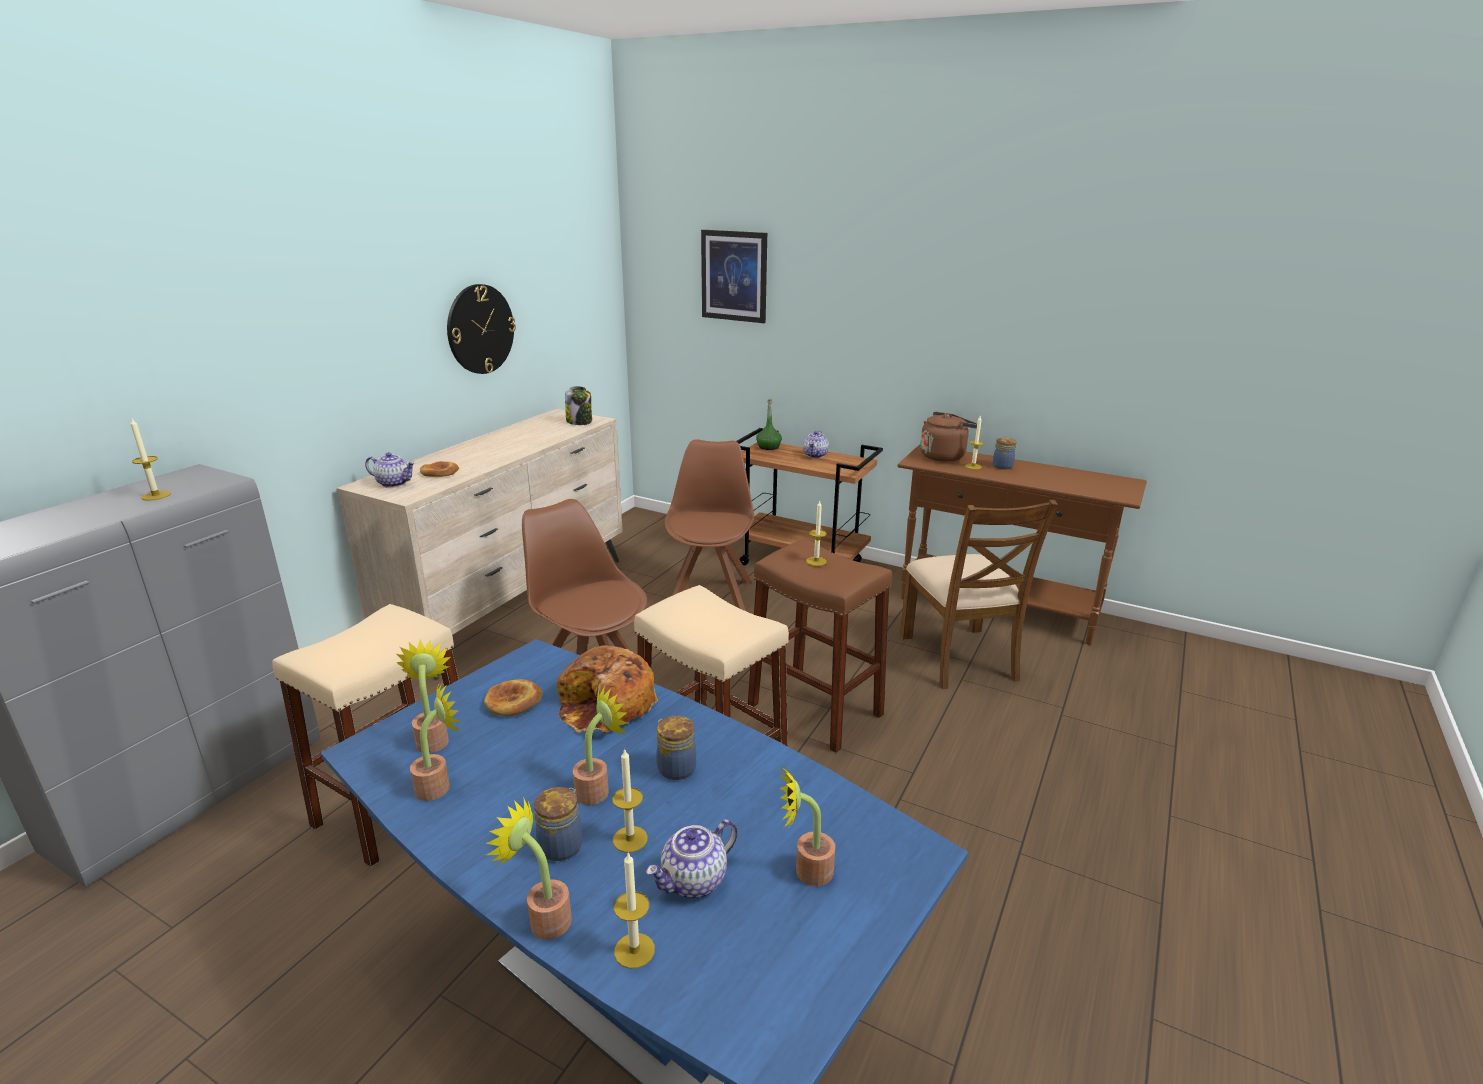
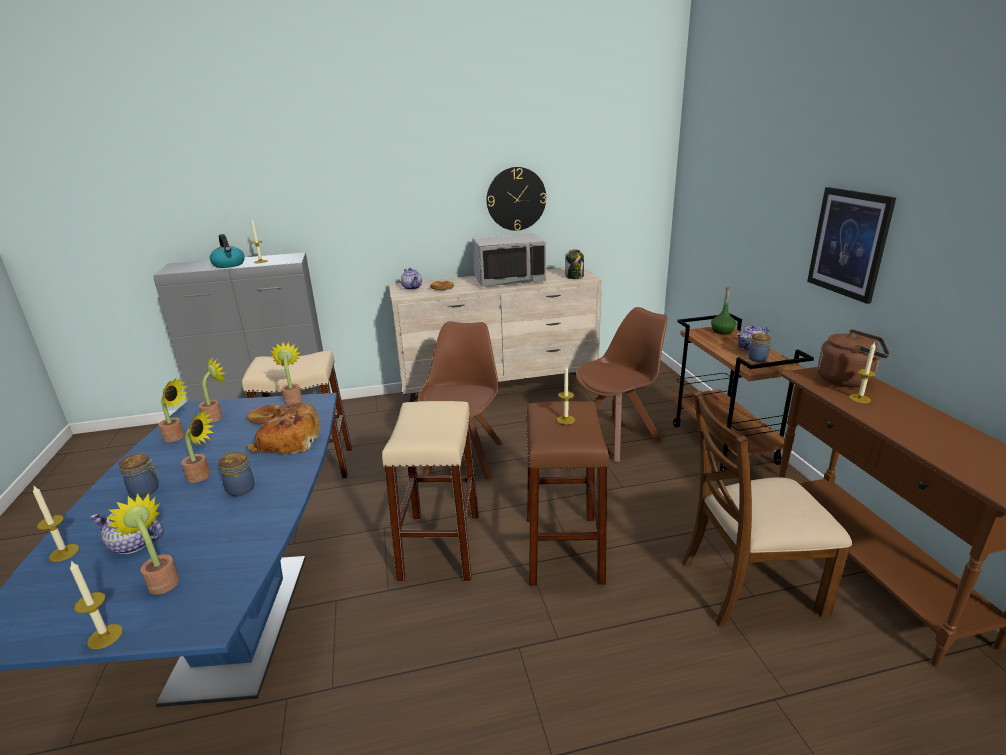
camera: 50 degrees right, 0 degrees up
potted plant [486,797,572,939] -> potted plant moved to [270,342,302,405]
candle [612,748,648,853] -> candle moved to [70,561,123,649]
picture [701,230,767,323] -> picture moved to [807,187,896,304]
brown chair [900,499,1058,689] -> brown chair turned 45 degrees clockwise [682,391,852,627]
jar [993,438,1016,469] -> jar moved to [748,333,773,362]
none -> kettle [210,234,245,268]
none -> grey microwave [472,233,546,287]

